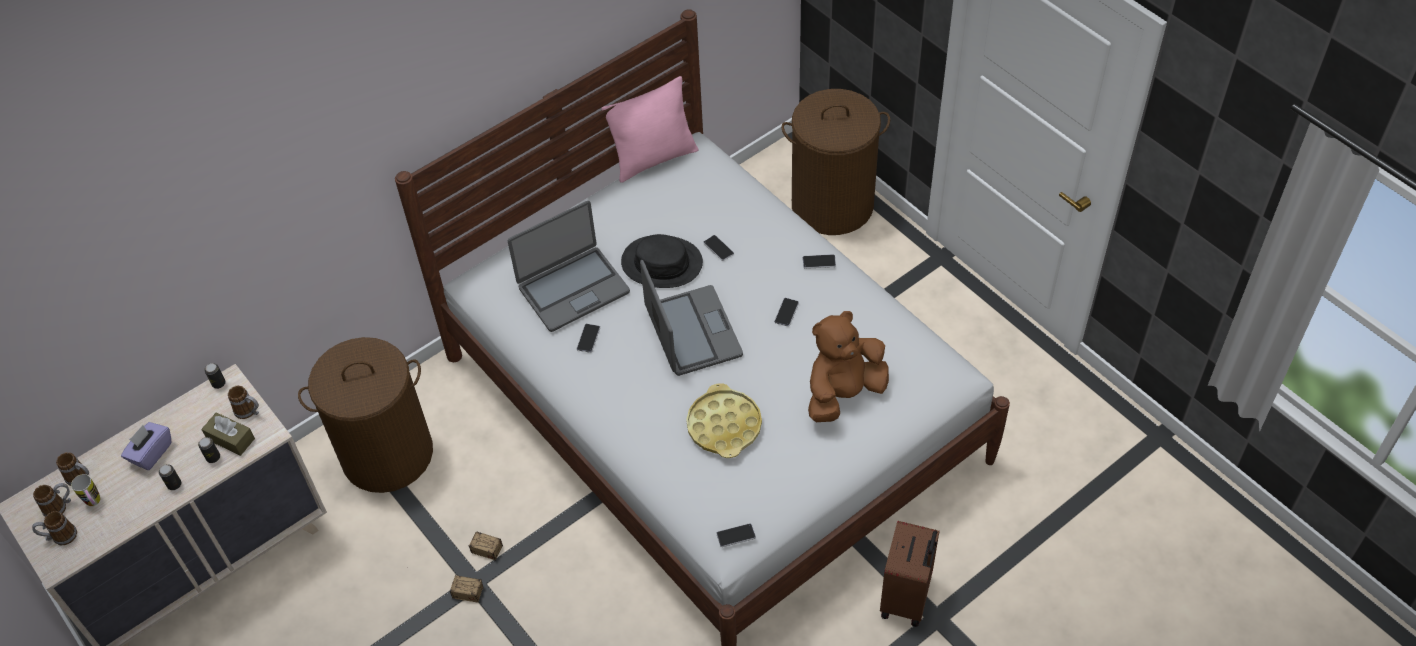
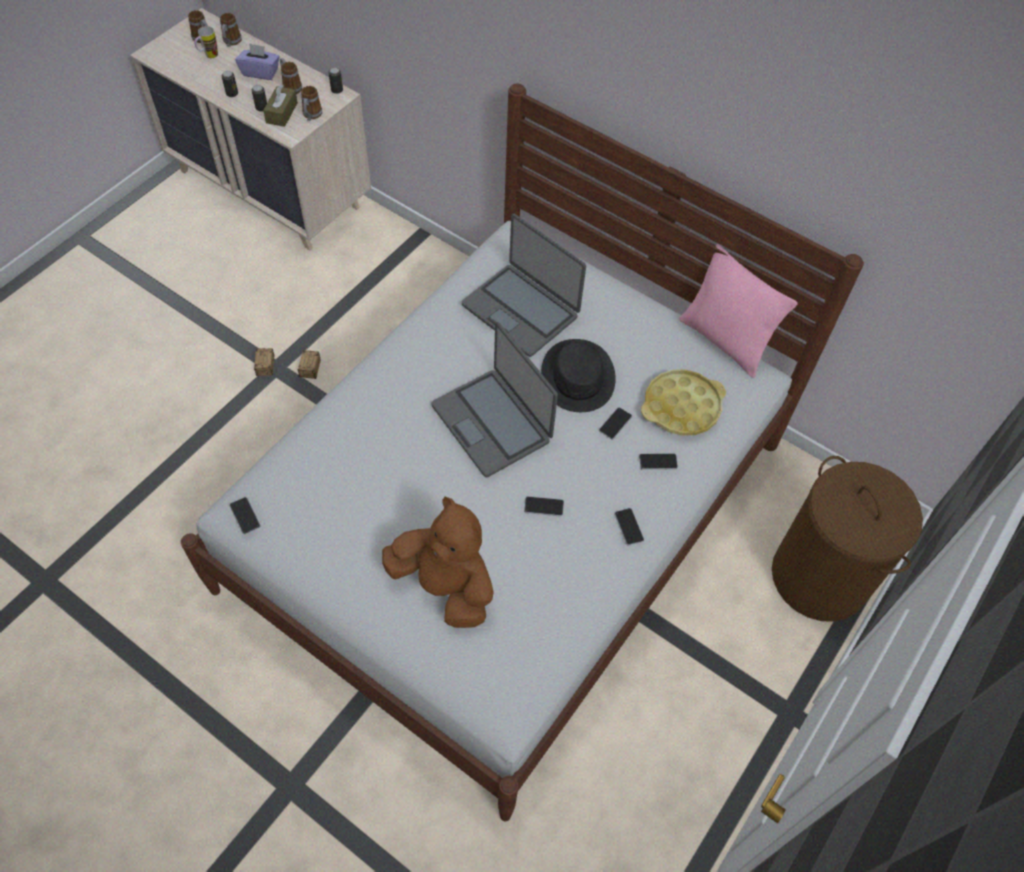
camera: 70 degrees right, 5 degrees up
mug [32,511,77,545] -> mug moved to [280,58,302,94]
brown laundry basket [298,337,433,493] -> none
phone [577,324,600,353] -> phone moved to [639,453,678,470]
laptop [640,260,743,376] -> laptop turned 90 degrees clockwise [431,322,558,477]
yellow tray [686,384,762,458] -> yellow tray moved to [641,369,726,436]
brown suitcase [880,521,939,627] -> none

